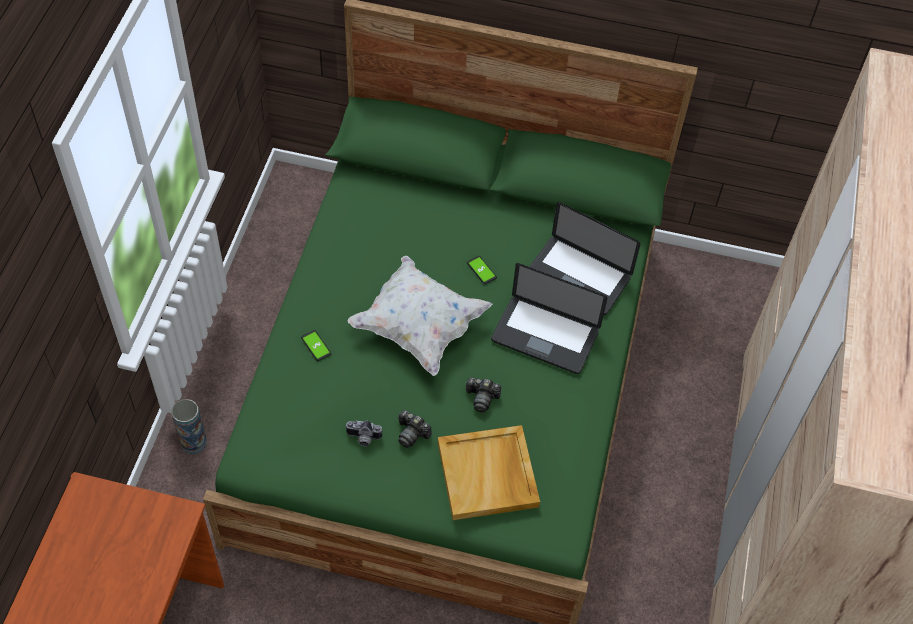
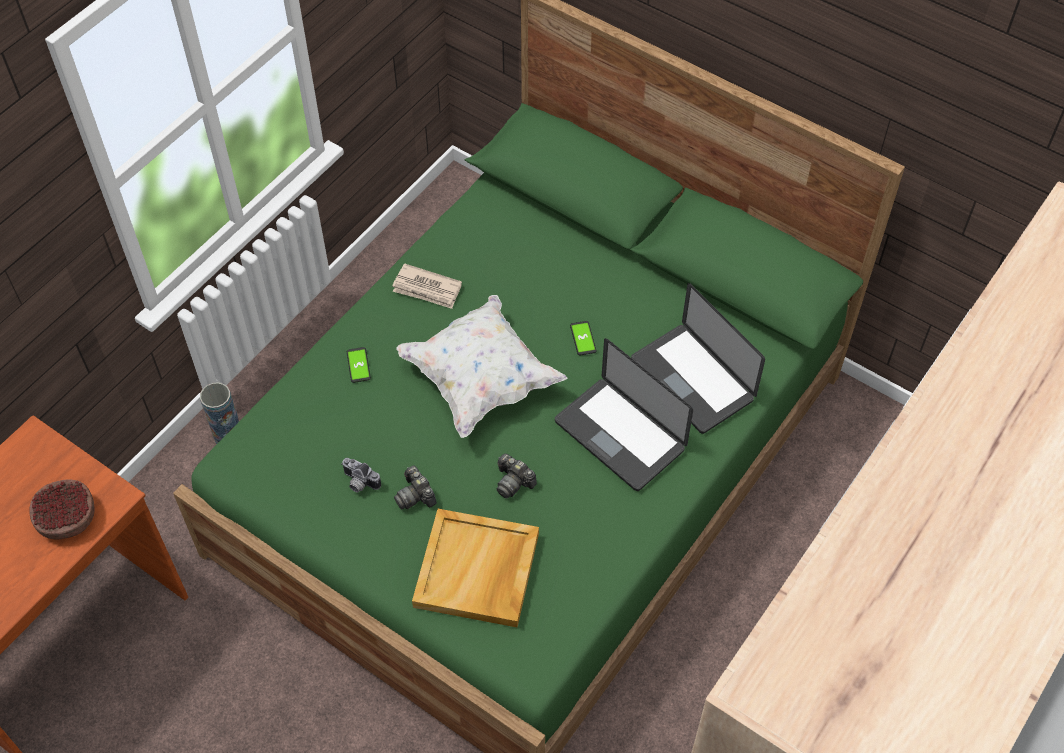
camera: 25 degrees right, 0 degrees up
none -> bowl [29,479,95,540]
none -> newspaper [392,264,462,309]

